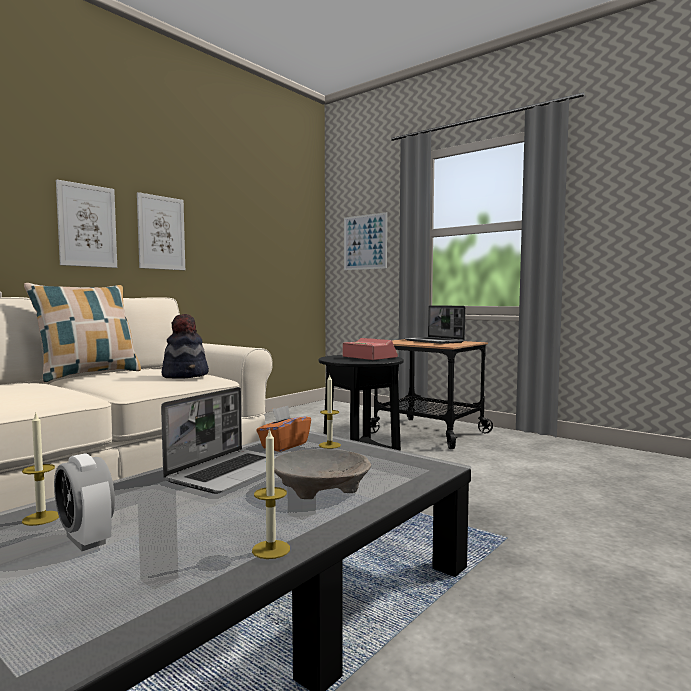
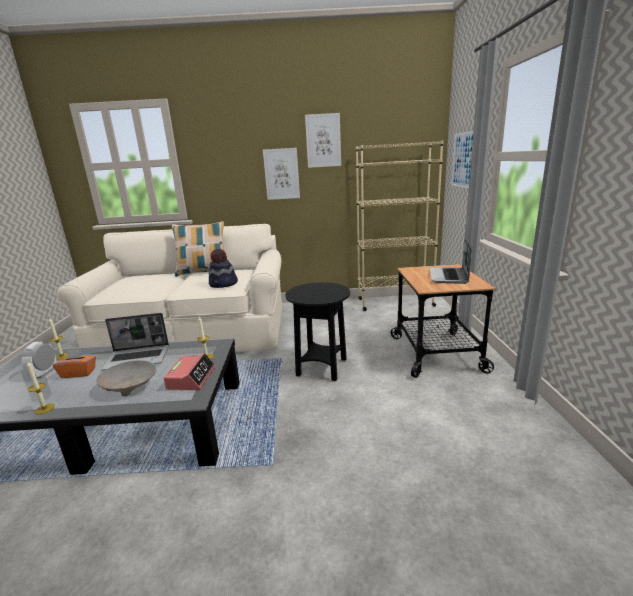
camera: 50 degrees right, 15 degrees up
picture [56,180,117,268] -> picture moved to [305,113,341,168]
orange tissue box [256,406,311,452] -> orange tissue box moved to [53,349,96,378]
alarm clock [343,338,398,360] -> alarm clock moved to [163,353,215,390]
none -> beige bookcase [356,140,444,311]

